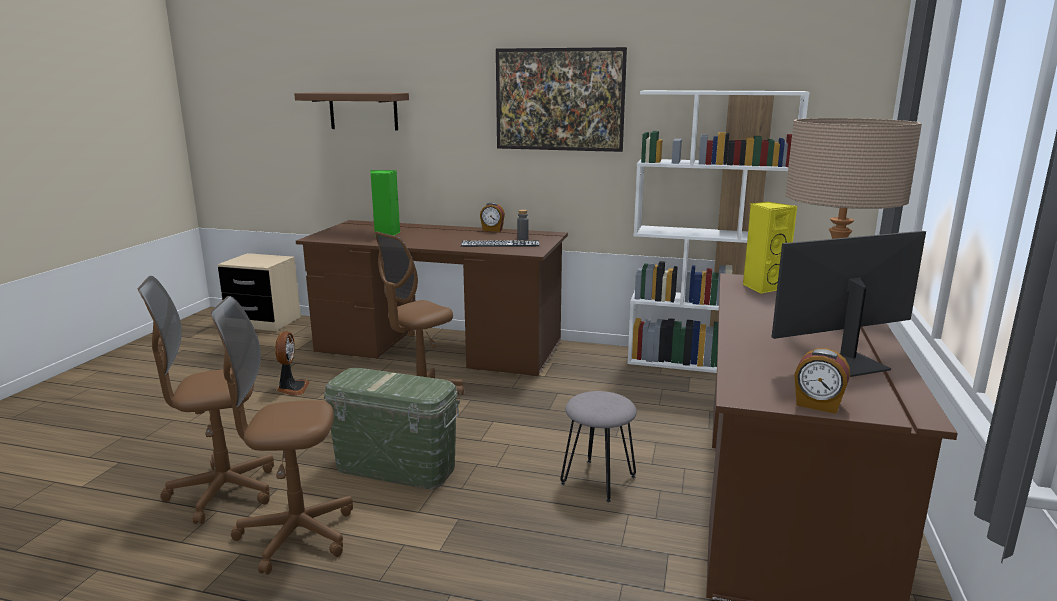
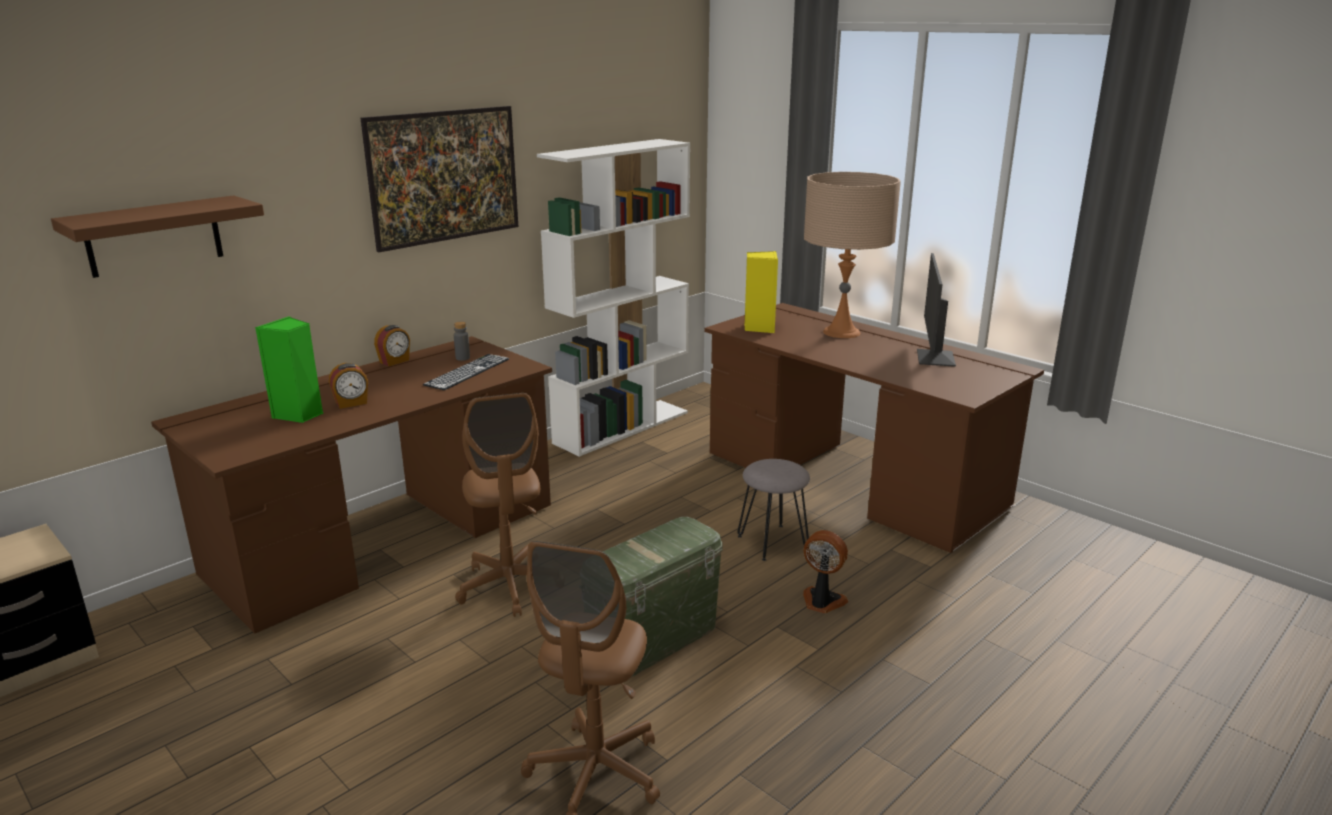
camera: 60 degrees left, 5 degrees up
brown office chair [210,296,353,574] -> none
fan [275,332,310,396] -> fan moved to [803,530,848,613]
alarm clock [794,348,850,414] -> alarm clock moved to [329,363,368,409]

